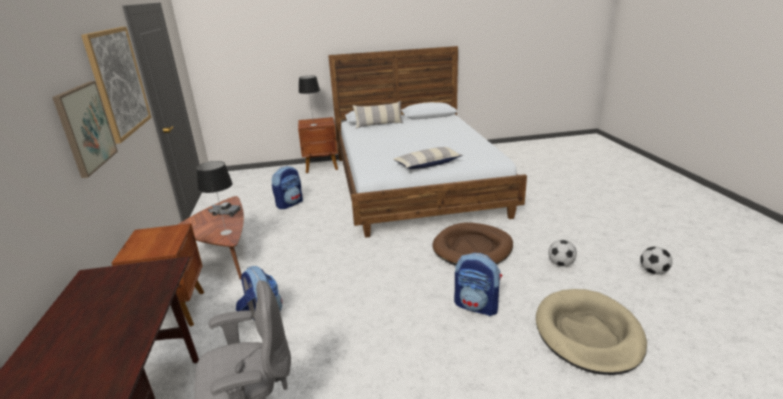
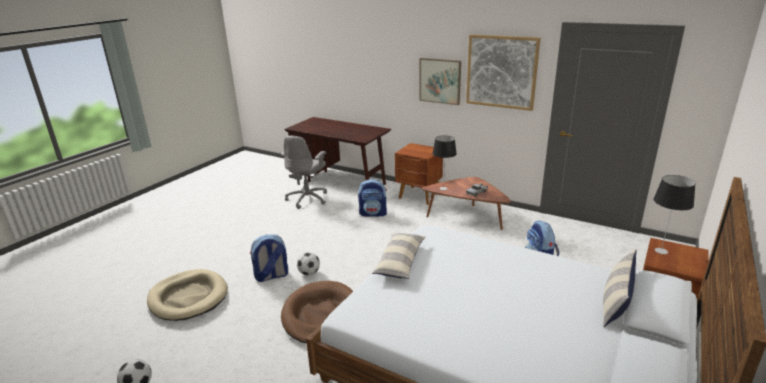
camera: 130 degrees right, 0 degrees up
football [548,240,577,266] -> football moved to [297,252,320,275]

